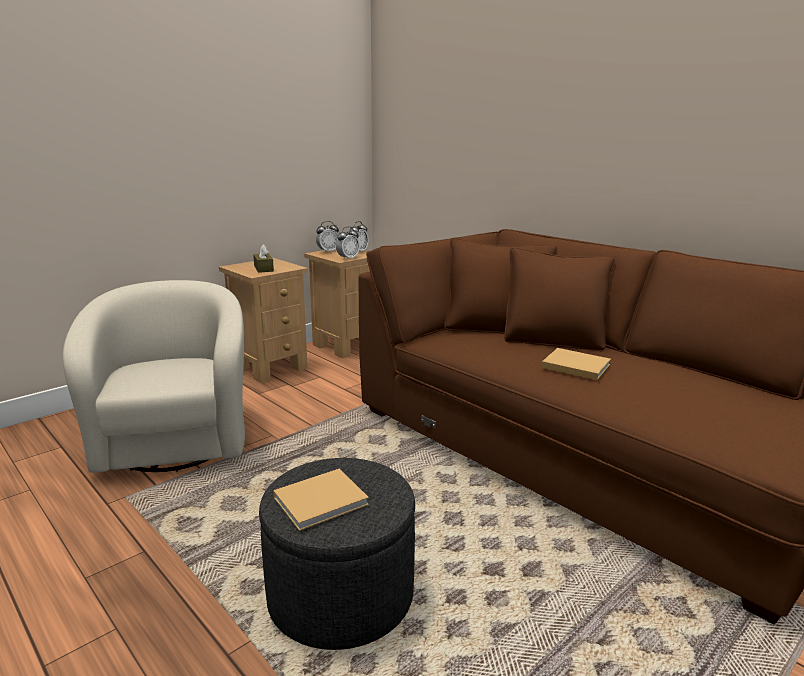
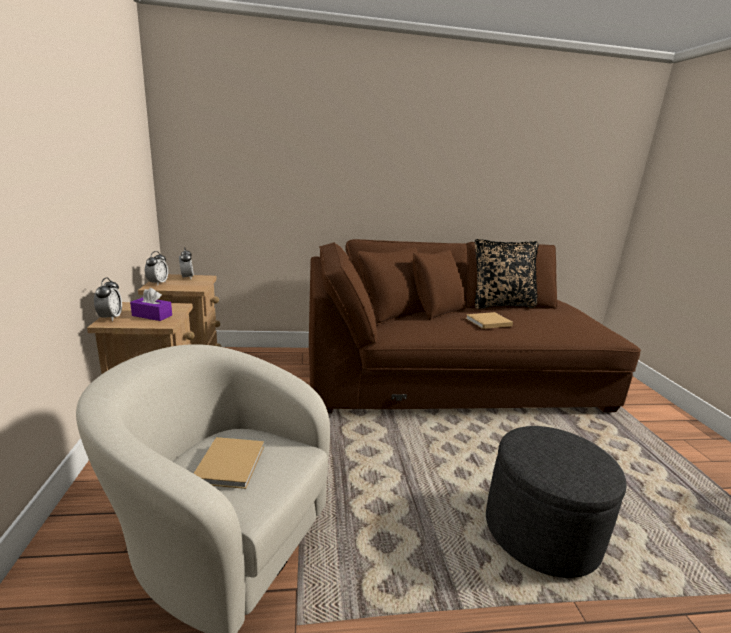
camera: 55 degrees left, 0 degrees up
brown tissue box [253,244,274,273] -> purple tissue box [130,288,172,321]
beige book [273,468,369,531] -> beige book moved to [193,437,264,489]
alarm clock [336,227,360,260] -> alarm clock moved to [94,277,122,321]
none -> black pillow [474,239,539,309]

